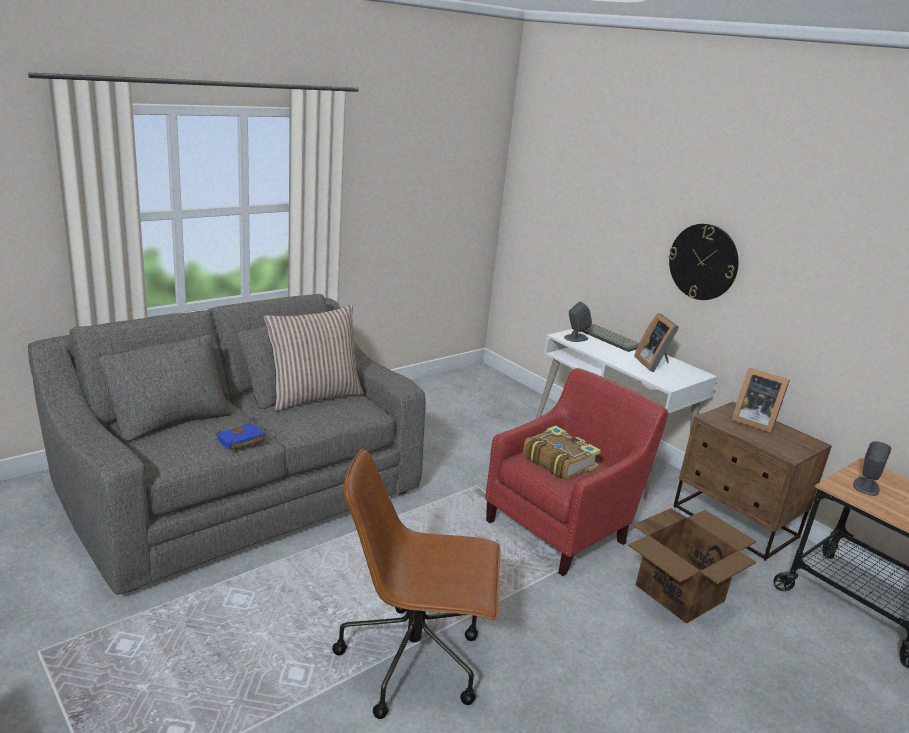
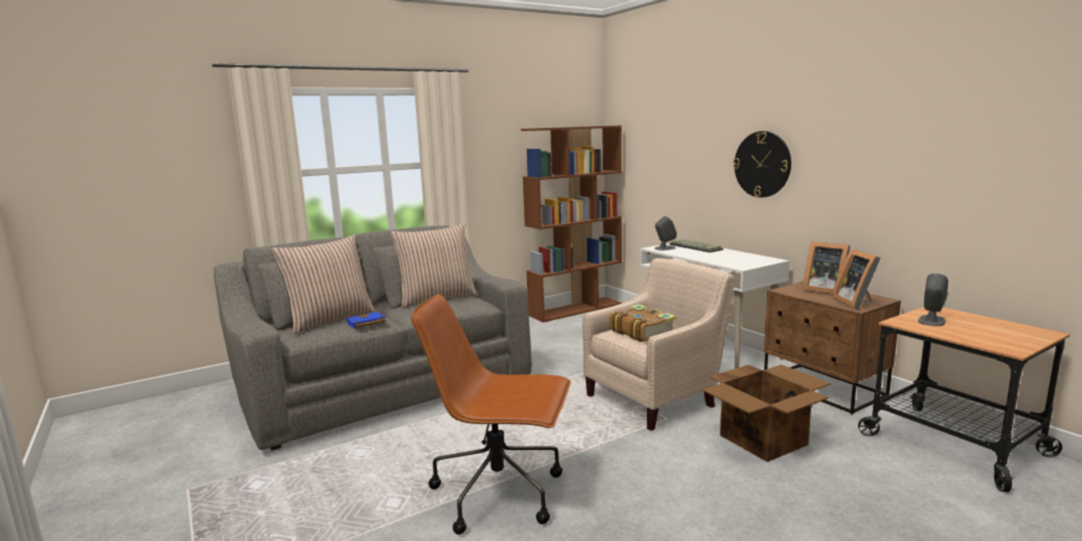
camera: 10 degrees right, 10 degrees down
red armchair [485,368,668,576] -> beige armchair [582,258,734,431]
picture frame [634,313,679,372] -> picture frame moved to [832,249,881,310]
none -> pillow [271,235,376,334]
none -> brown bookcase [521,125,622,322]

